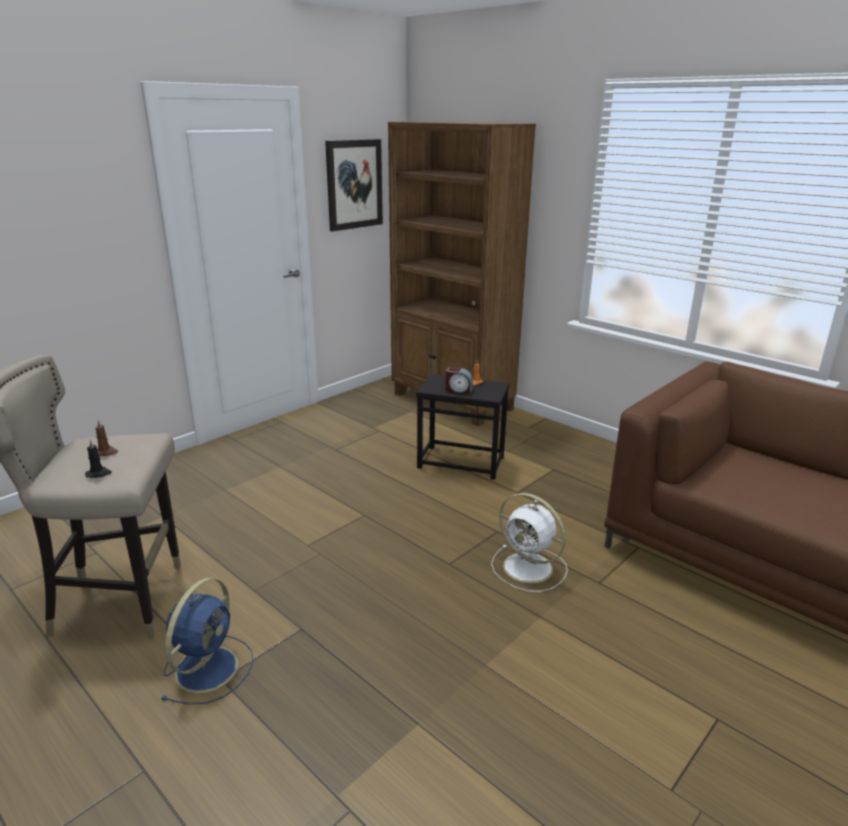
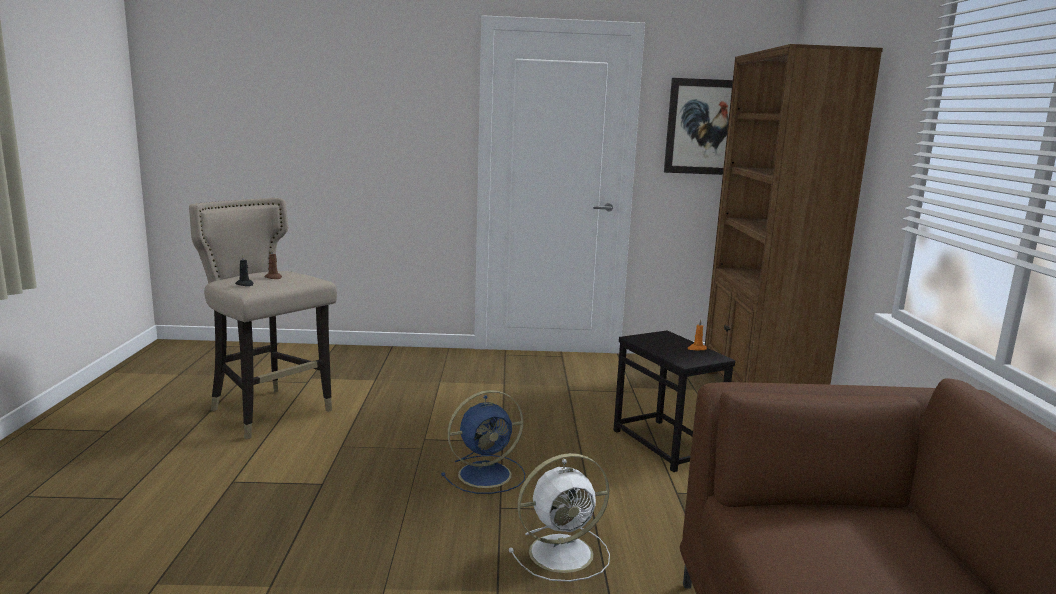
camera: 45 degrees right, 10 degrees down
blue fan [161,578,254,704] -> blue fan moved to [441,390,525,494]
alarm clock [445,367,473,395] -> none
white fan [491,493,568,592] -> white fan turned 105 degrees counterclockwise [509,453,610,582]

